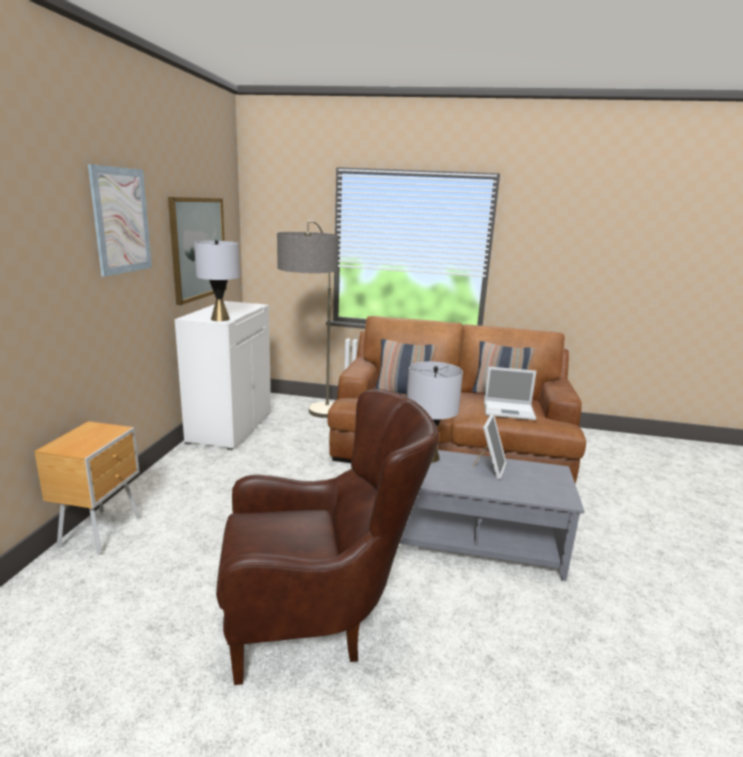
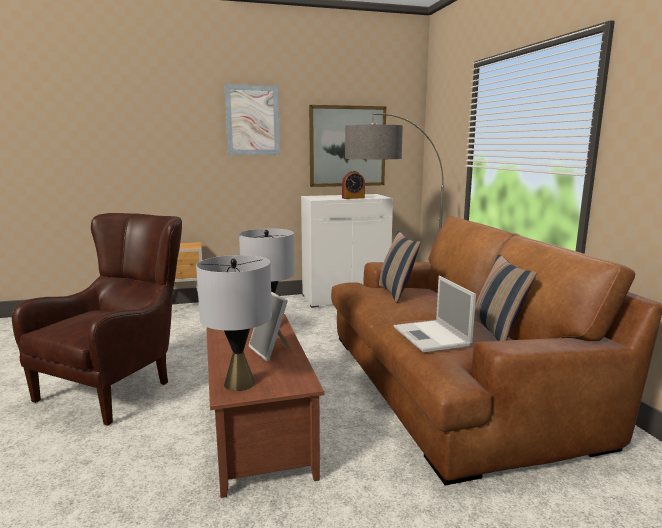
camera: 65 degrees right, 5 degrees down
grey table lamp [194,240,240,321] -> grey table lamp moved to [196,255,272,391]
brown armchair [216,389,439,685] -> brown armchair turned 120 degrees counterclockwise [12,213,182,426]
grey coffee table [399,450,584,581] -> brown coffee table [206,314,324,498]
picture frame [471,414,507,479] -> picture frame turned 60 degrees clockwise [249,291,292,361]
none -> alarm clock [342,171,365,199]

